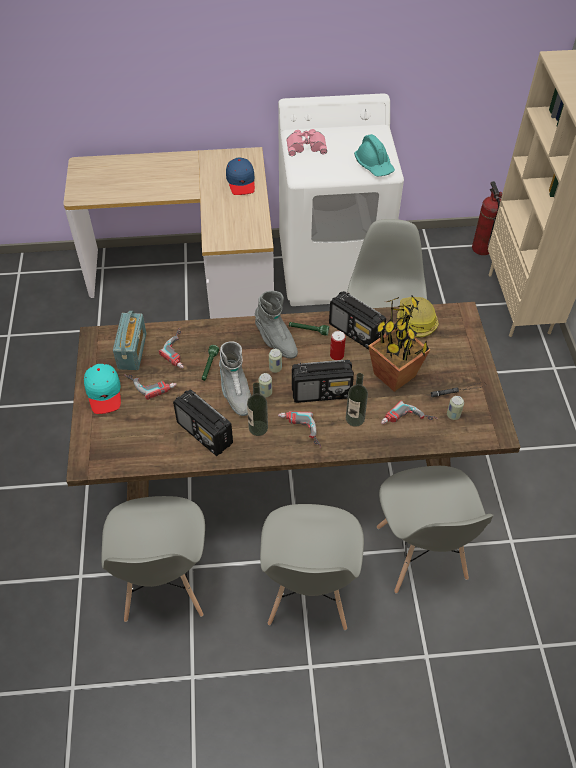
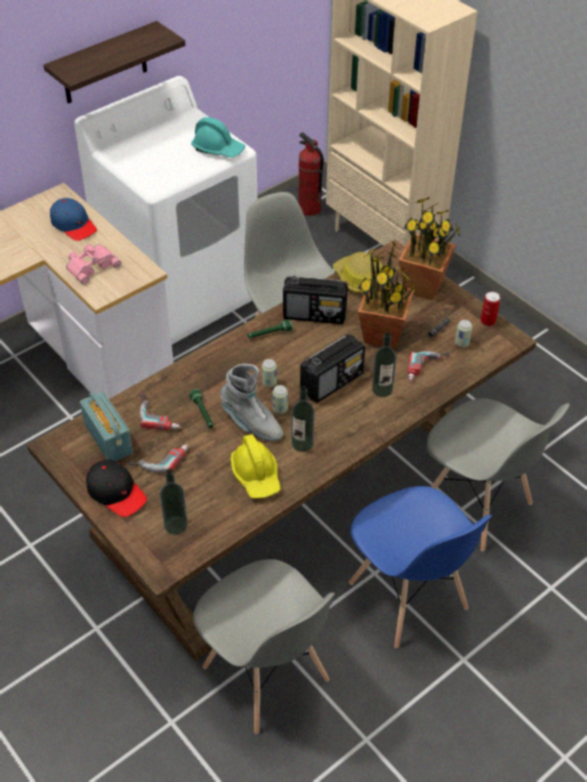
camera: 35 degrees left, 5 degrees down
turquoise cap [84,364,121,414] -> black cap [86,459,147,517]
radio [173,389,233,456] -> yellow hard hat [230,434,281,499]
grey boot [254,291,298,359] -> none
grey chair [260,504,364,630] -> blue chair [349,486,492,648]
power drill [278,411,321,448] -> none
pink binoculars [286,129,327,156] -> pink binoculars moved to [66,244,121,284]
can [330,331,346,360] -> can moved to [481,292,500,326]
none -> shelf [43,21,185,104]
none -> bottle [160,469,188,535]
none -> potted plant [399,197,460,301]

